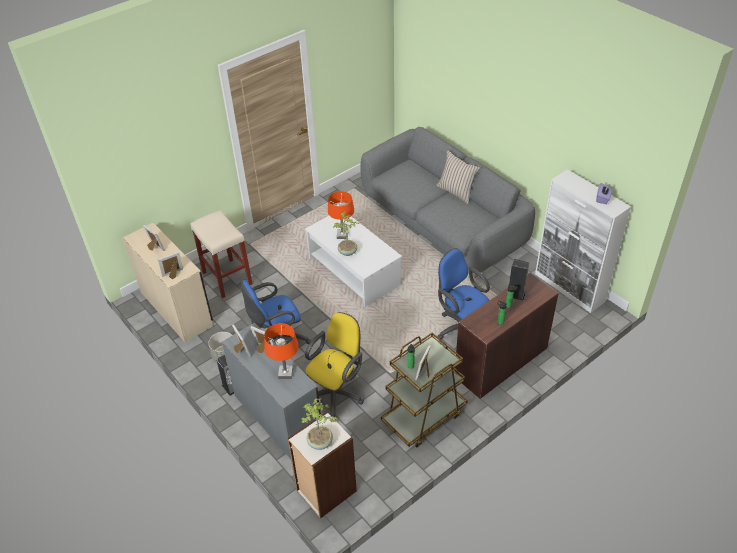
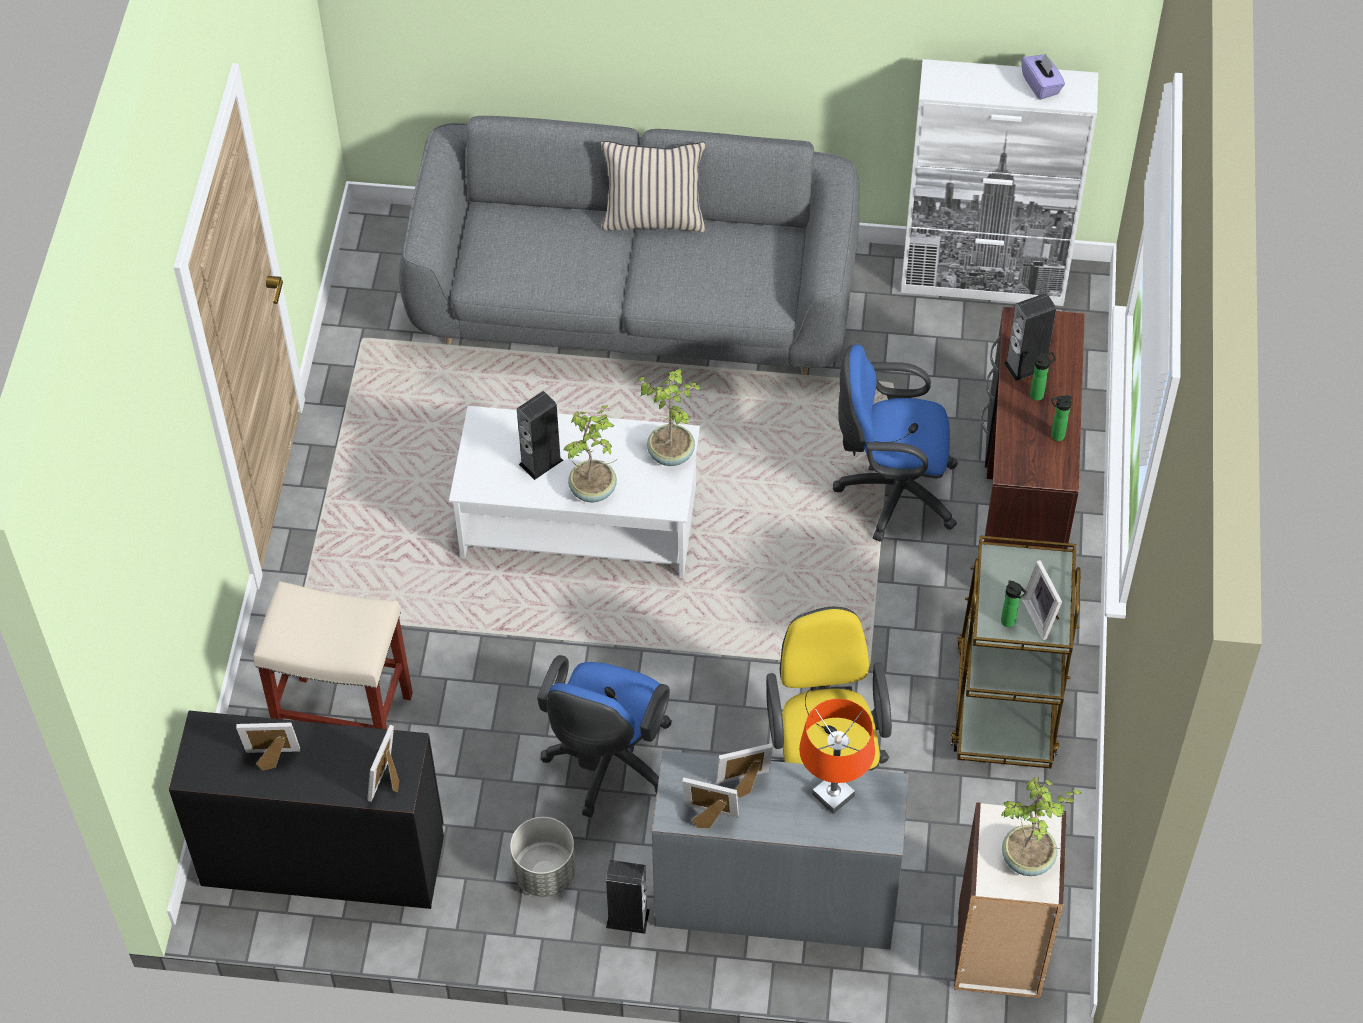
camera: 45 degrees left, 10 degrees up
beige desk [123,223,213,342] -> black desk [169,711,444,909]
orange table lamp [328,191,354,239] -> speaker [517,391,563,480]
none -> potted plant [638,368,702,466]

